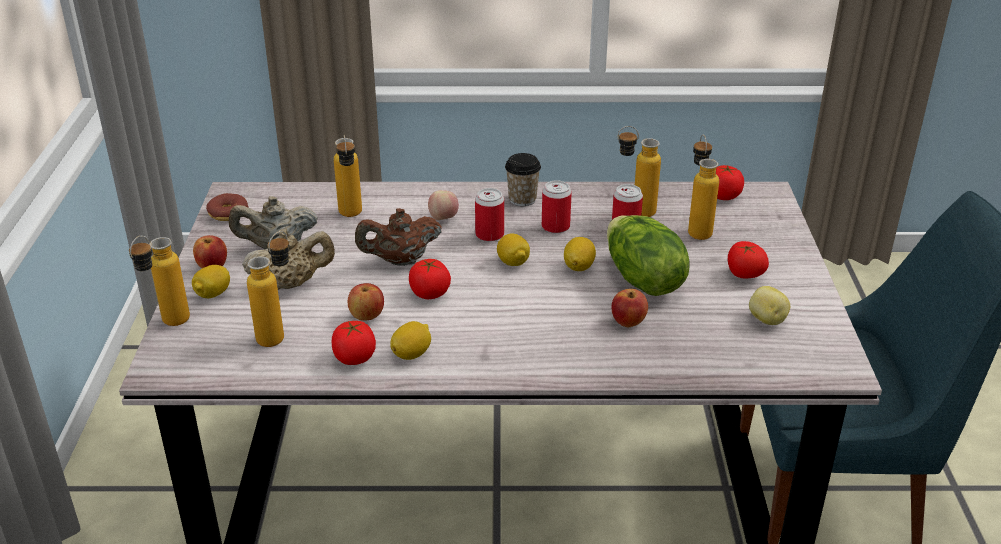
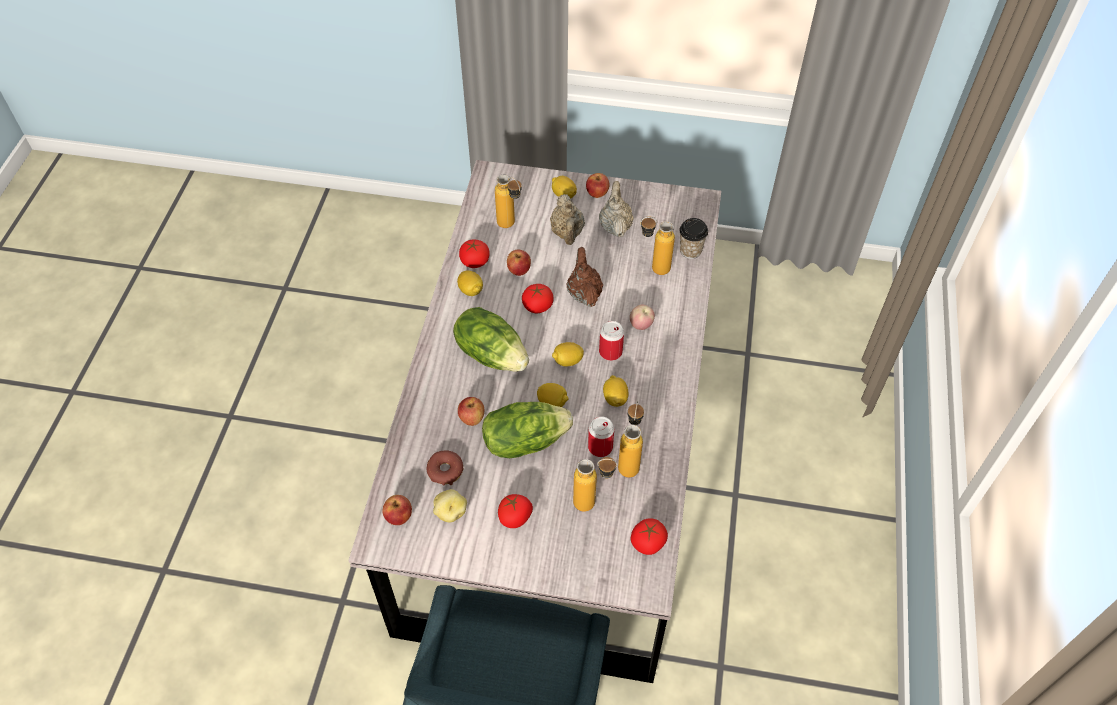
camera: 100 degrees right, 20 degrees up
bottle [129,236,190,326] -> none
donut [206,193,249,221] -> donut moved to [427,450,463,485]
cup [505,153,541,206] -> cup moved to [680,218,708,259]
can [542,180,572,233] -> lemon [603,375,628,407]
none -> apple [383,495,412,525]
none -> lettuce [453,307,529,372]

